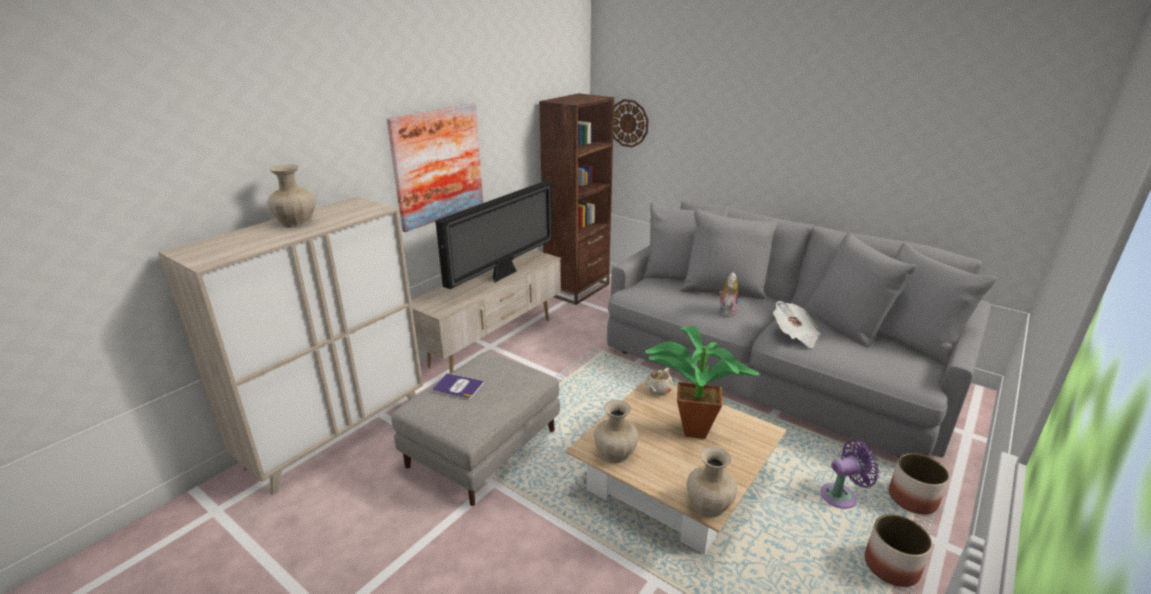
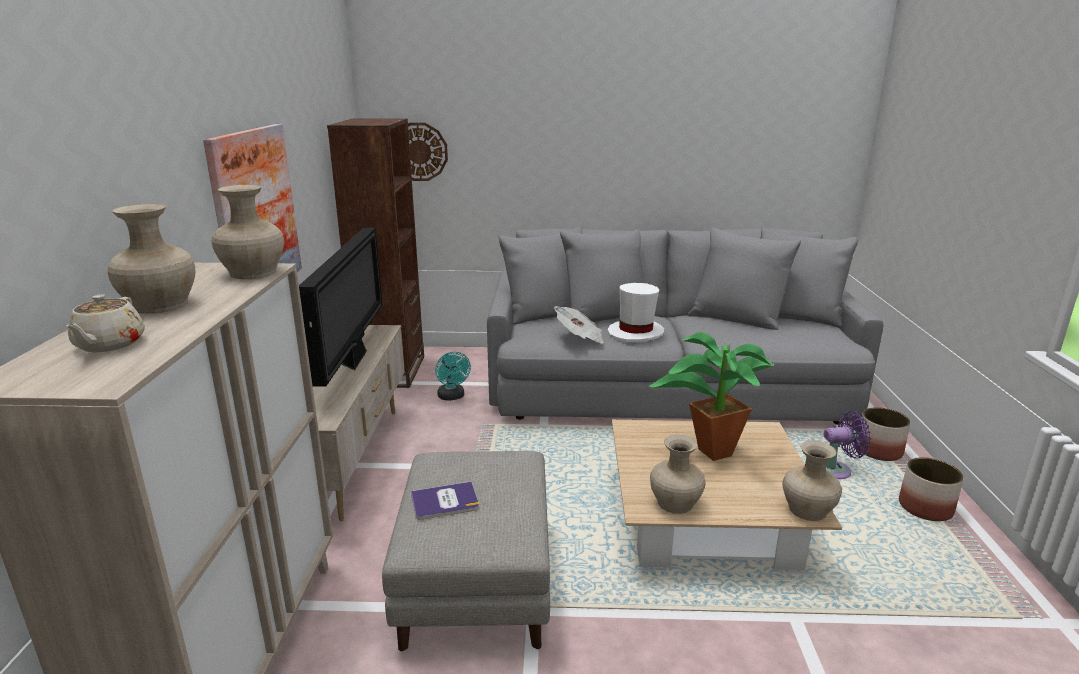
camera: 35 degrees left, 5 degrees down
beige teapot [645,368,673,395] -> beige teapot moved to [66,294,145,352]
plush toy [719,272,738,317] -> white hat [607,283,664,342]
newspaper [773,301,821,348] -> newspaper moved to [554,306,603,343]
purple fan [820,440,880,509] -> purple fan turned 45 degrees clockwise [824,411,871,479]
none -> beige vase [211,185,284,279]
none -> turquoise fan [435,352,471,401]

